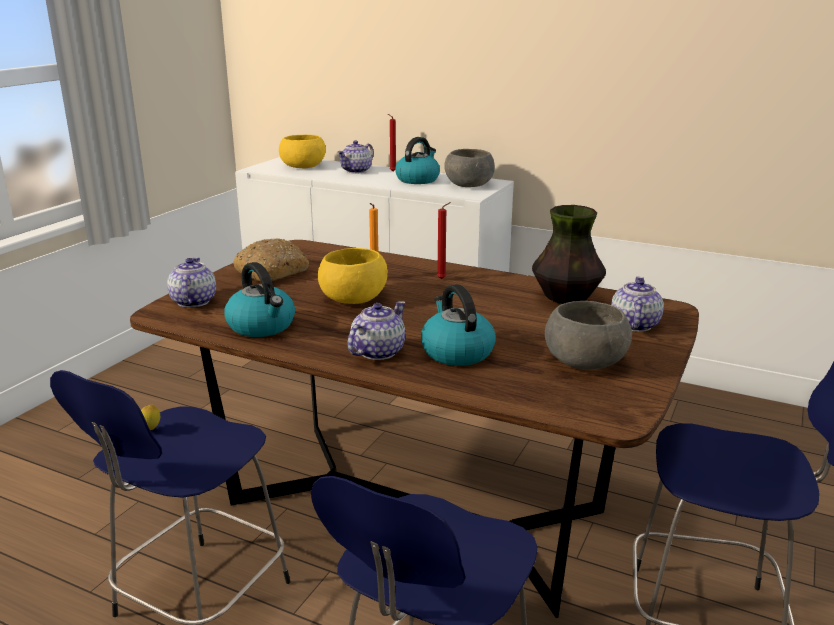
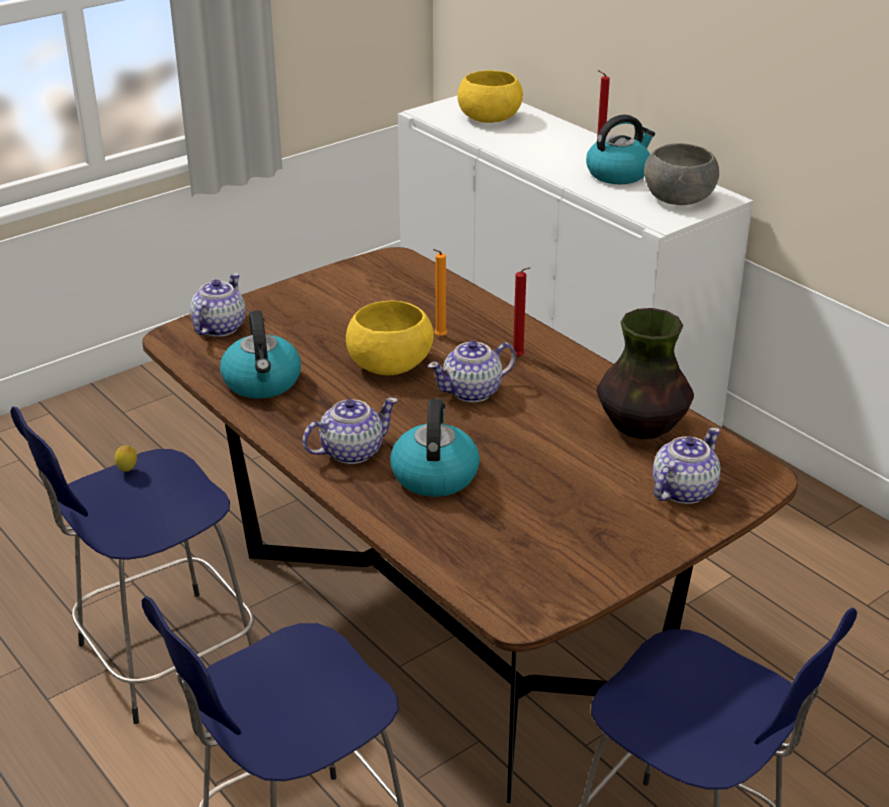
camera: 25 degrees right, 10 degrees up
bread [233,238,309,282] -> none
teapot [337,140,374,174] -> teapot moved to [428,341,516,402]
grey bowl [545,301,632,369] -> none

